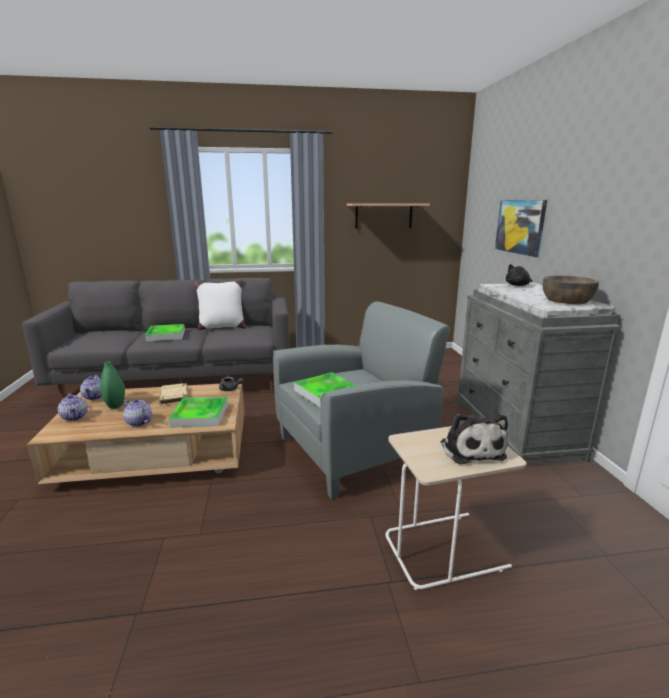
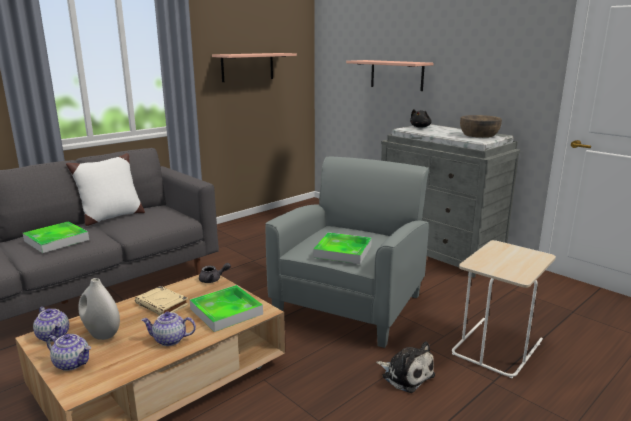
camera: 35 degrees left, 0 degrees up
green vase [100,361,125,409] -> white vase [79,278,120,340]
plush toy [441,414,508,464] -> plush toy moved to [376,341,435,393]
picture [495,200,547,257] -> shelf [346,60,434,91]

